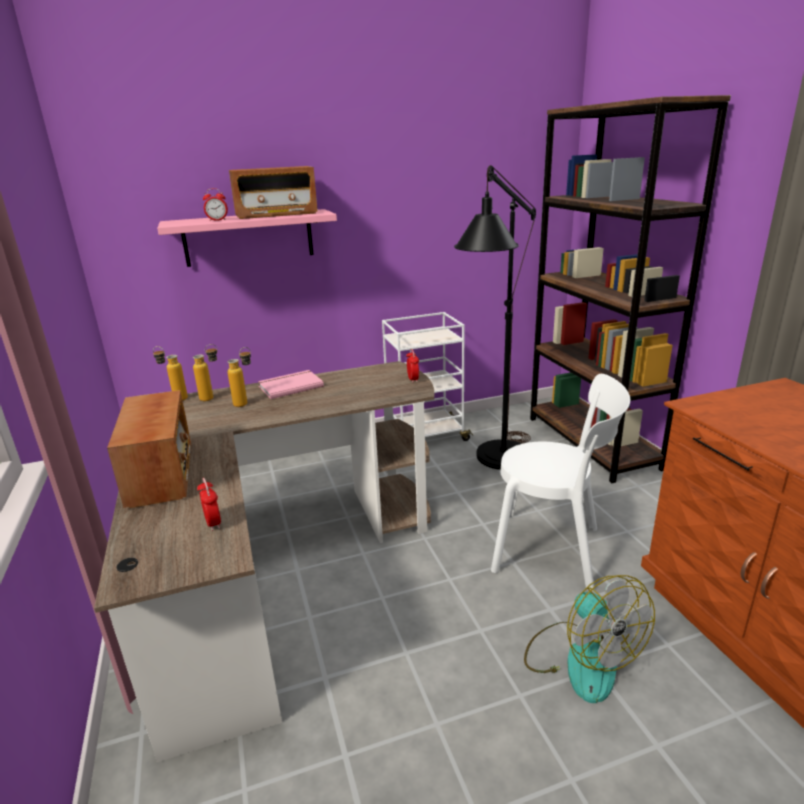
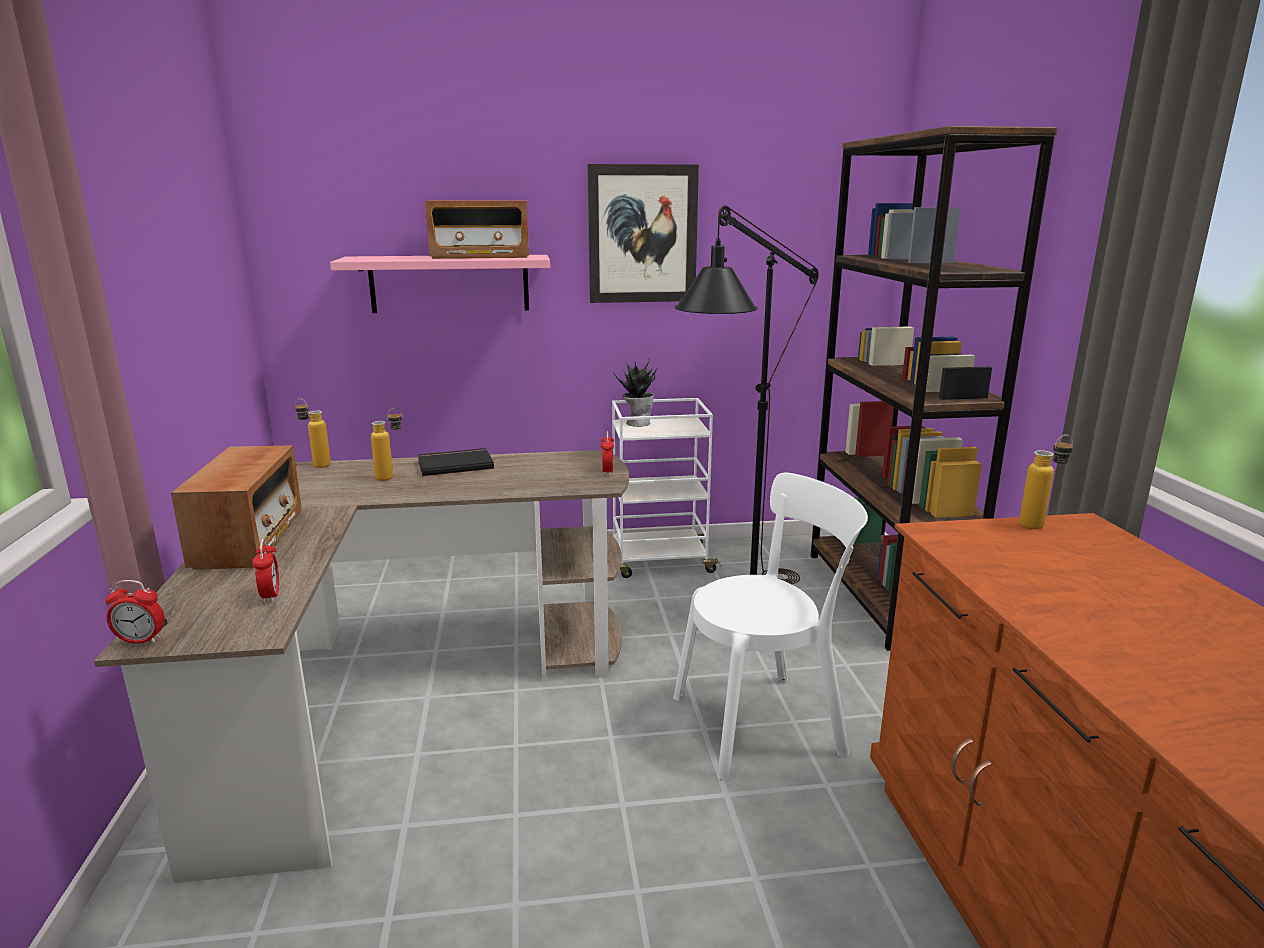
camera: 10 degrees right, 5 degrees down
bottle [193,344,218,401] -> bottle moved to [1019,435,1073,529]
alarm clock [203,188,228,221] -> alarm clock moved to [105,580,165,644]
pink book [258,370,324,399] -> black book [418,448,494,476]
white chair [491,374,630,592] -> white chair turned 45 degrees counterclockwise [673,473,868,780]
fan [524,575,655,703] -> none
none -> picture [587,164,699,303]
none -> potted plant [613,358,657,427]

